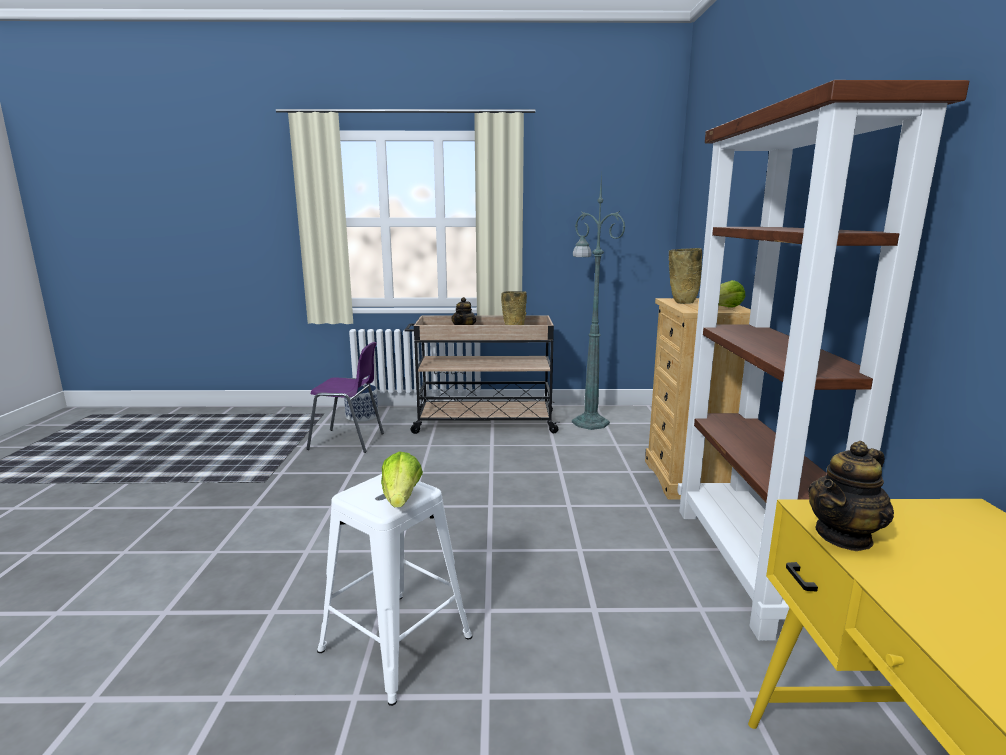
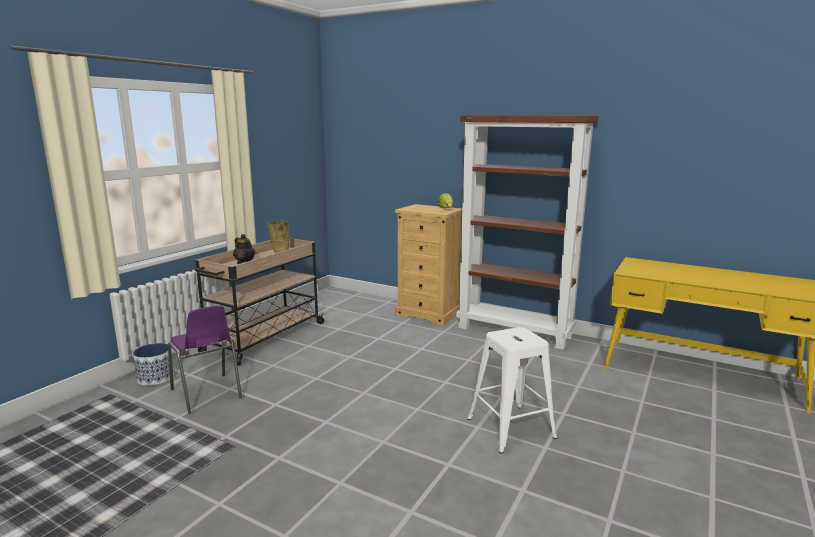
camera: 60 degrees left, 0 degrees up
purple chair [307,342,384,453] -> purple chair turned 105 degrees clockwise [168,305,242,414]
lettuce [381,451,423,507] -> none
green floor lamp [572,173,626,430] -> none
beige vase [669,248,702,304] -> none
teapot [808,441,894,551] -> none

